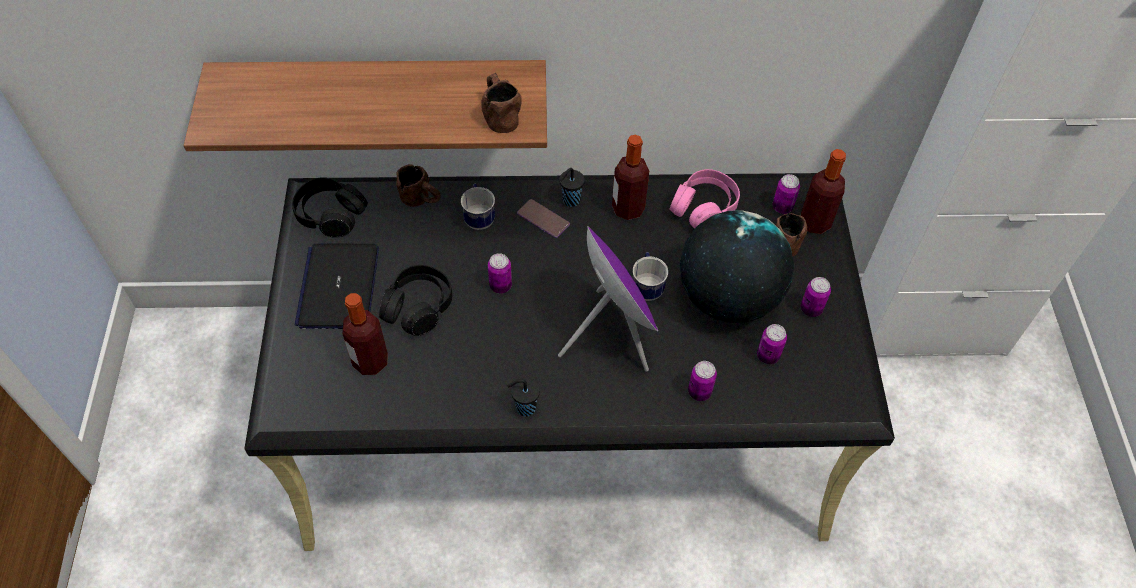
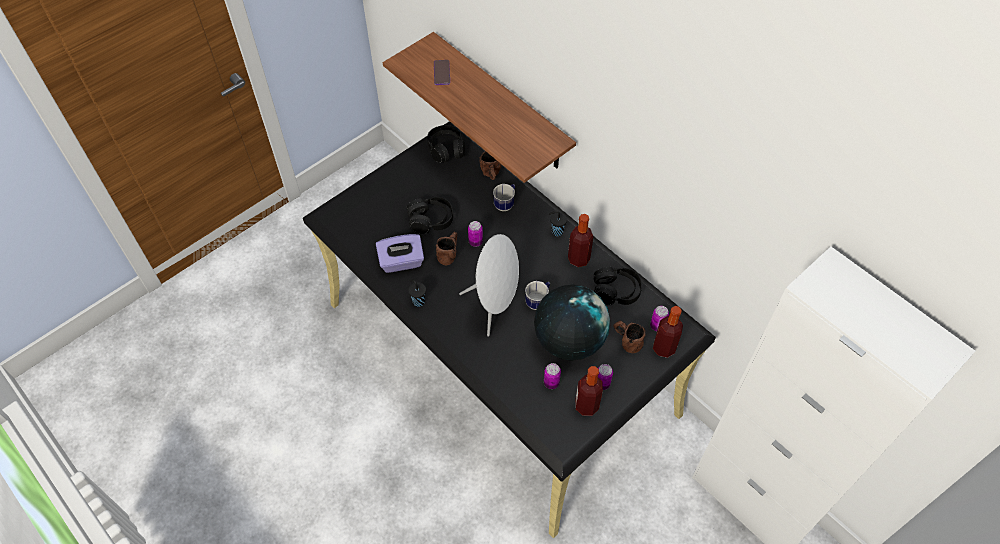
camera: 50 degrees right, 0 degrees up
laptop [295,244,379,329] -> none
bottle [342,293,388,375] -> bottle moved to [575,366,603,416]
brown mug [481,73,522,133] -> brown mug moved to [436,232,457,265]
phone [517,199,570,238] -> phone moved to [434,60,450,85]
purple speaker [558,226,658,372] -> white speaker [459,234,519,337]
pink headphones [669,169,740,229] -> black headphones [594,267,642,305]
can [688,361,717,401] -> none
none -> purple tissue box [376,234,424,273]

